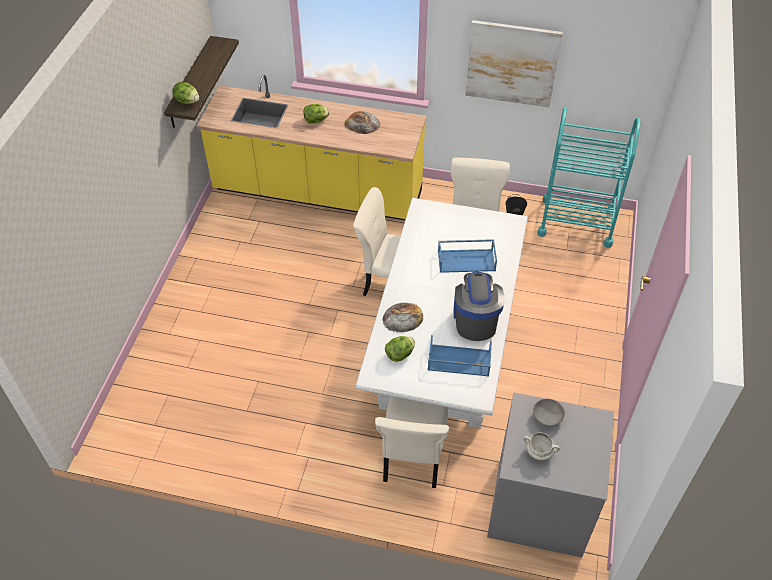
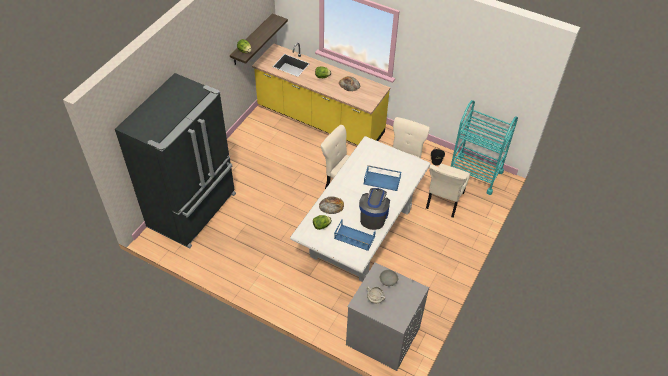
camera: 15 degrees right, 0 degrees up
beige chair [375,396,449,488] -> beige chair moved to [426,164,470,218]
picture [466,20,563,107] -> none
none -> black fridge [115,73,236,249]

